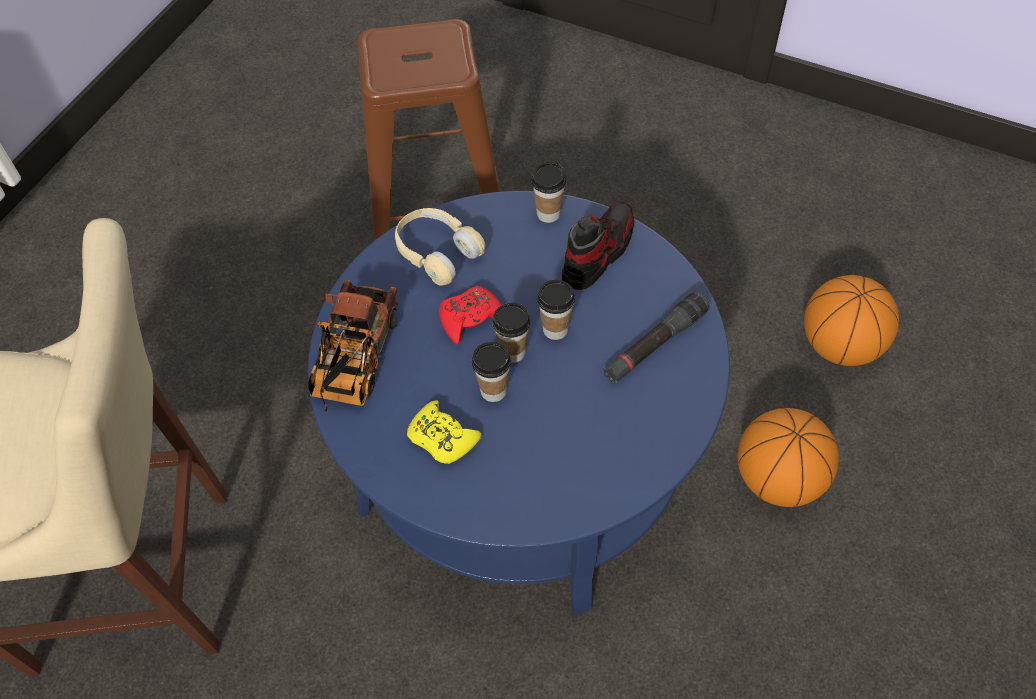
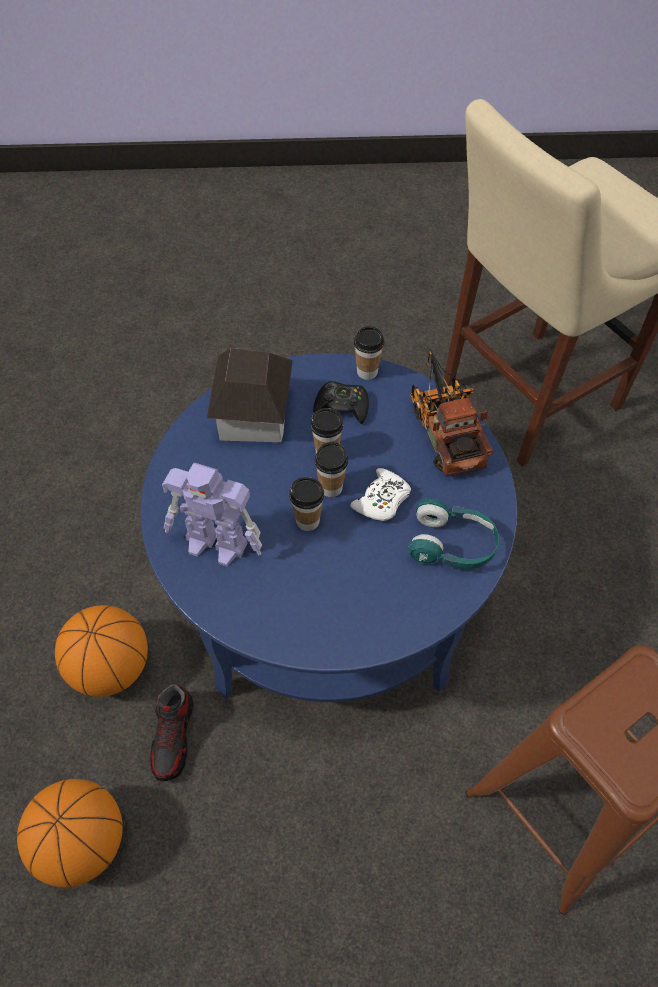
camera: 150 degrees right, 0 degrees up
beige headphones [395,208,486,286] -> turquoise headphones [408,498,499,569]
yellow game controller [407,400,482,464] -> black game controller [313,381,369,424]
red game controller [439,285,502,345] -> white game controller [350,468,411,521]
cup [531,162,566,223] -> cup moved to [354,326,384,380]
shoe [562,202,634,290] -> shoe moved to [150,684,193,781]
black flashlight [603,291,710,383] -> toy robot [162,463,262,566]
none -> toy house [207,348,293,442]

